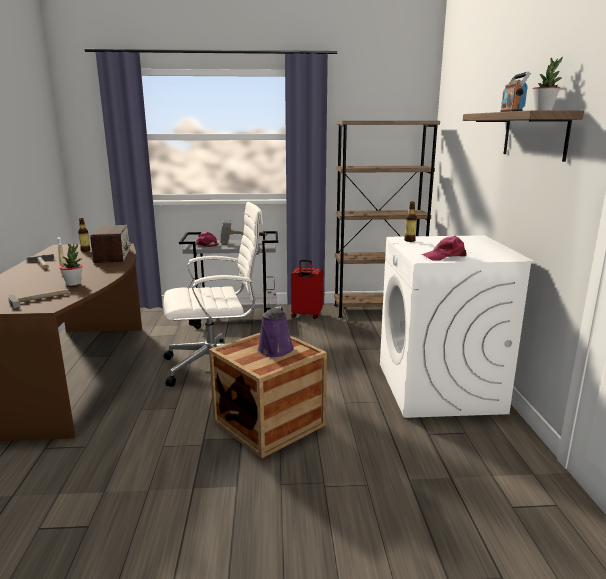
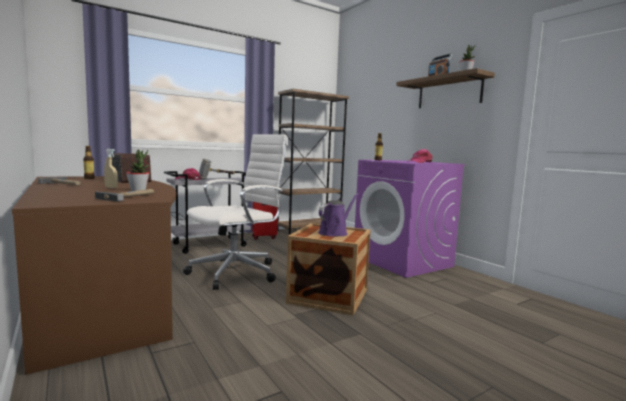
camera: 30 degrees left, 10 degrees down
purple watering can [257,307,294,357] -> purple watering can turned 120 degrees counterclockwise [318,193,359,237]
white washing machine [380,235,535,418] -> purple washing machine [355,160,465,278]

